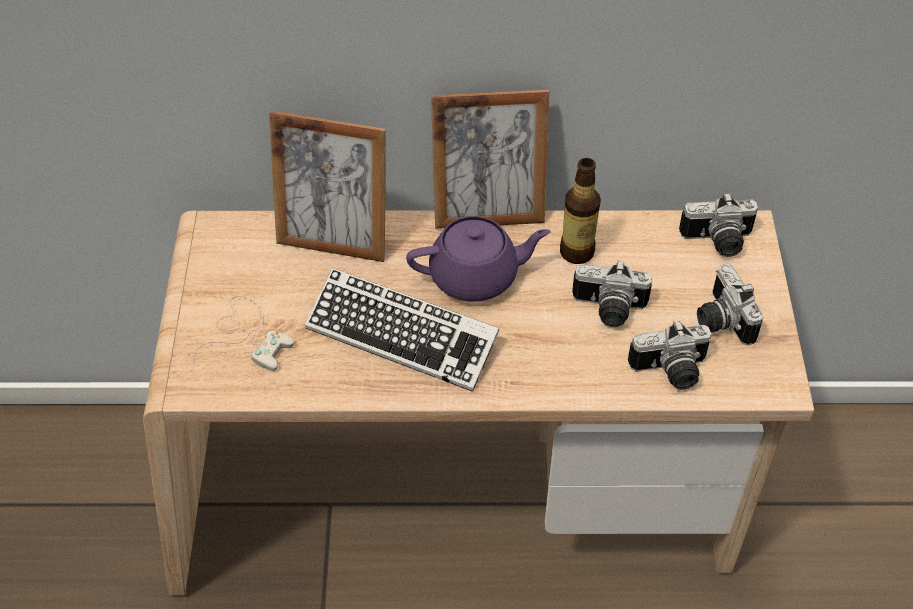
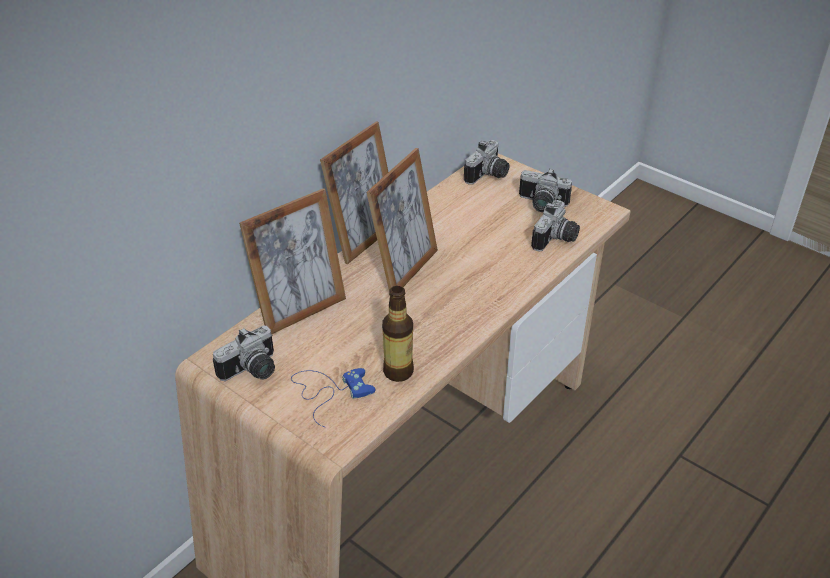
camera: 50 degrees left, 10 degrees down
white game controller [194,296,294,371] -> blue game controller [291,368,375,427]
keyboard [305,268,499,392] -> none
purple teapot [406,216,551,301] -> picture frame [366,148,438,290]
bottle [560,158,601,264] -> bottle moved to [382,286,414,382]
camera [572,260,652,327] -> camera moved to [213,326,275,381]

